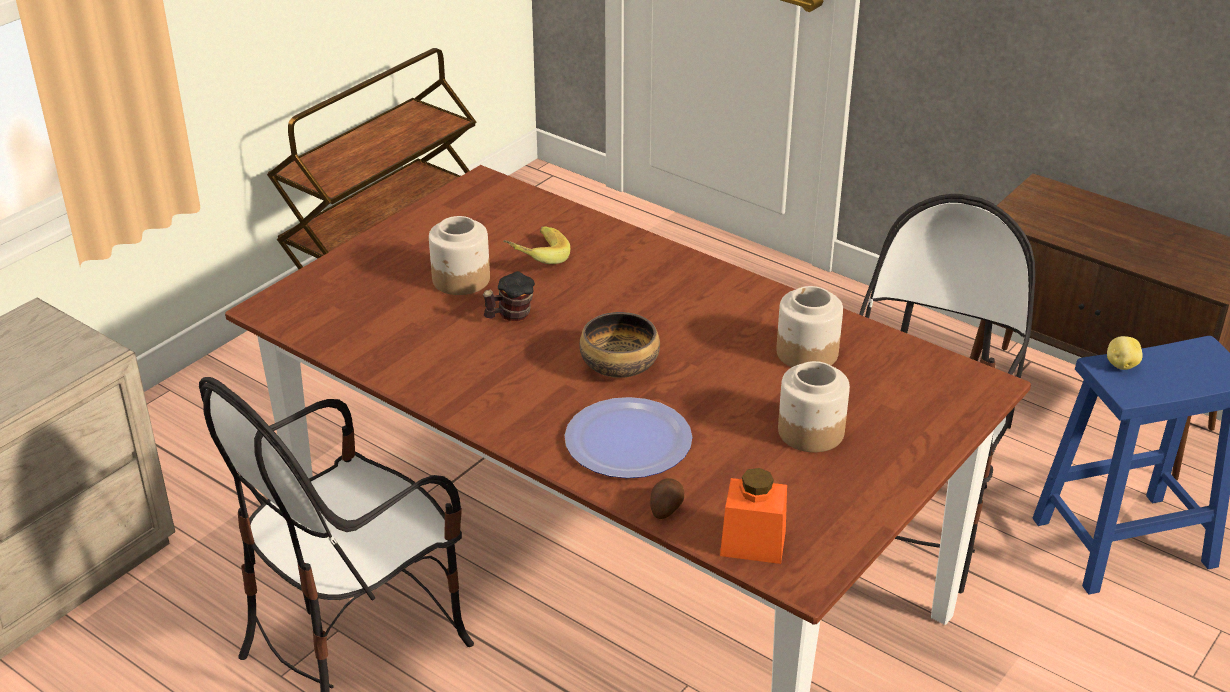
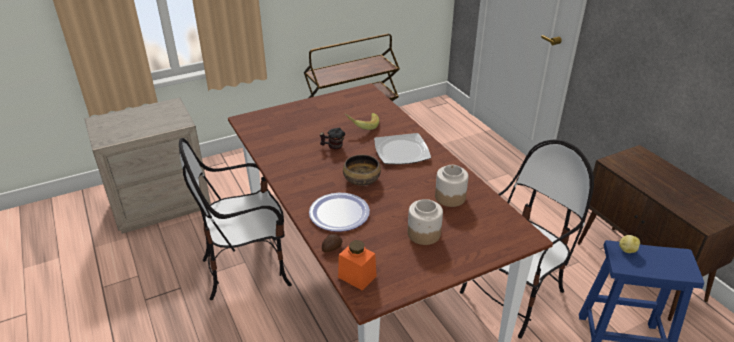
camera: 25 degrees right, 0 degrees up
jar [429,216,490,295] -> none
none -> plate [374,133,431,165]

